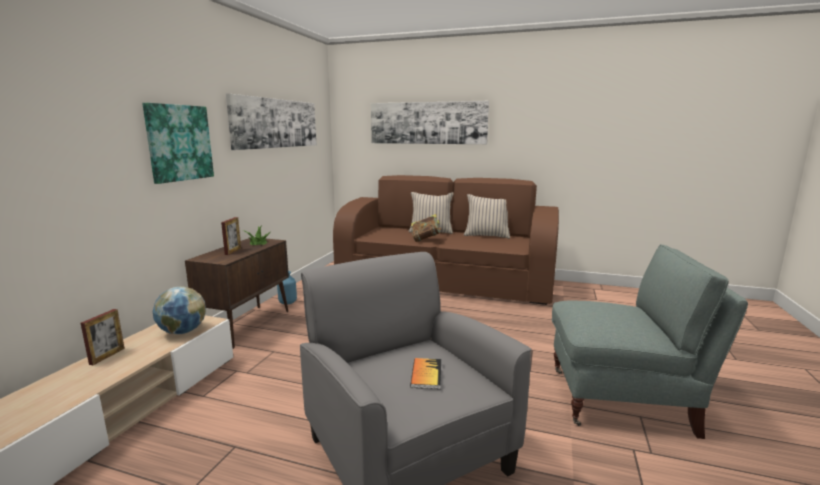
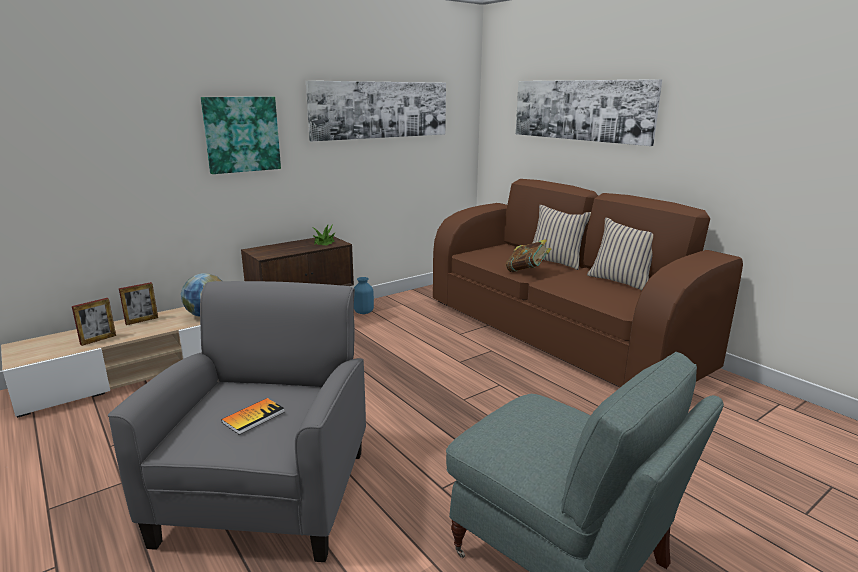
camera: 35 degrees right, 5 degrees up
picture frame [221,217,241,255] -> picture frame moved to [72,298,116,346]

